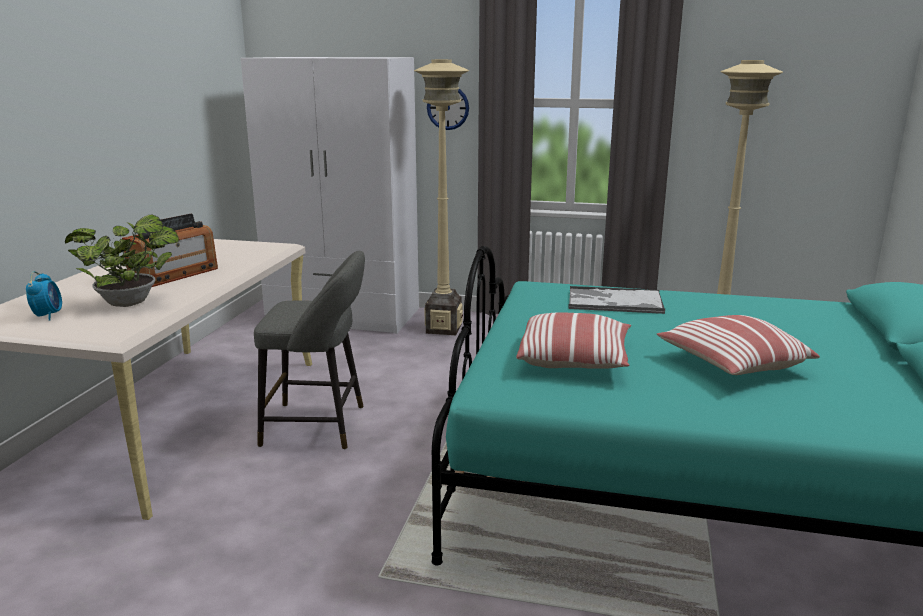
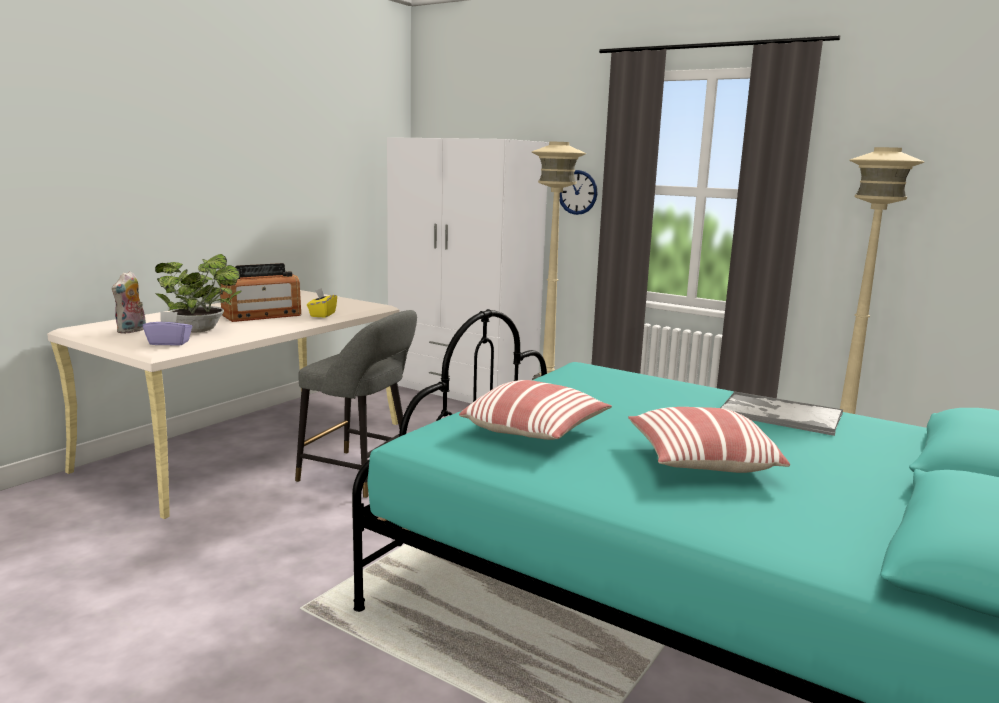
camera: 20 degrees right, 5 degrees down
alarm clock [26,271,62,321] -> plush toy [112,271,146,334]
tray [568,286,665,314] -> tray moved to [721,391,843,436]
none -> purple tissue box [143,311,193,346]
none -> yellow tissue box [307,288,337,318]

